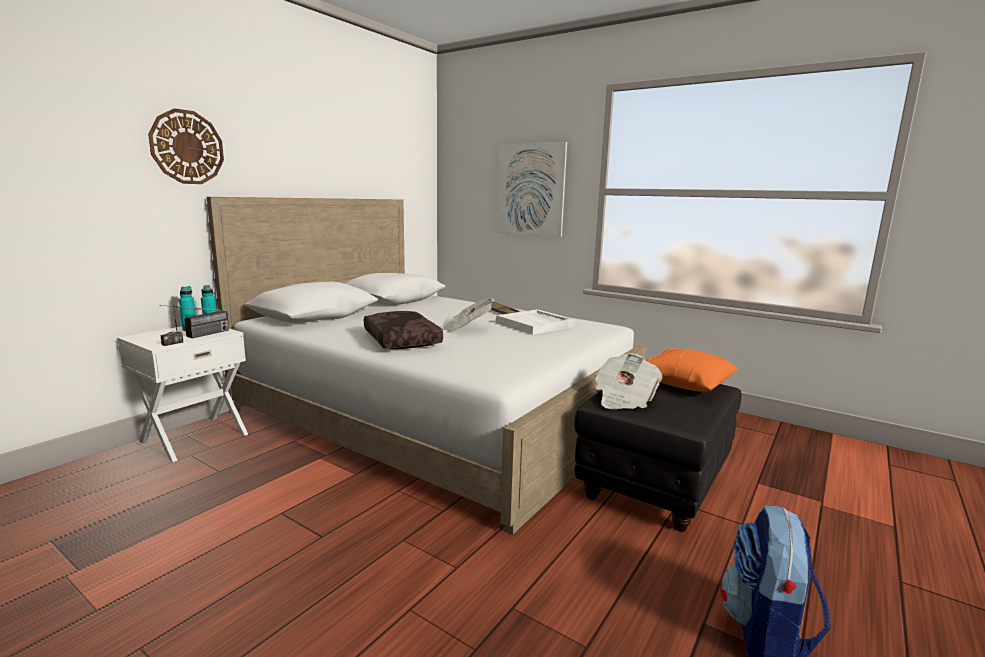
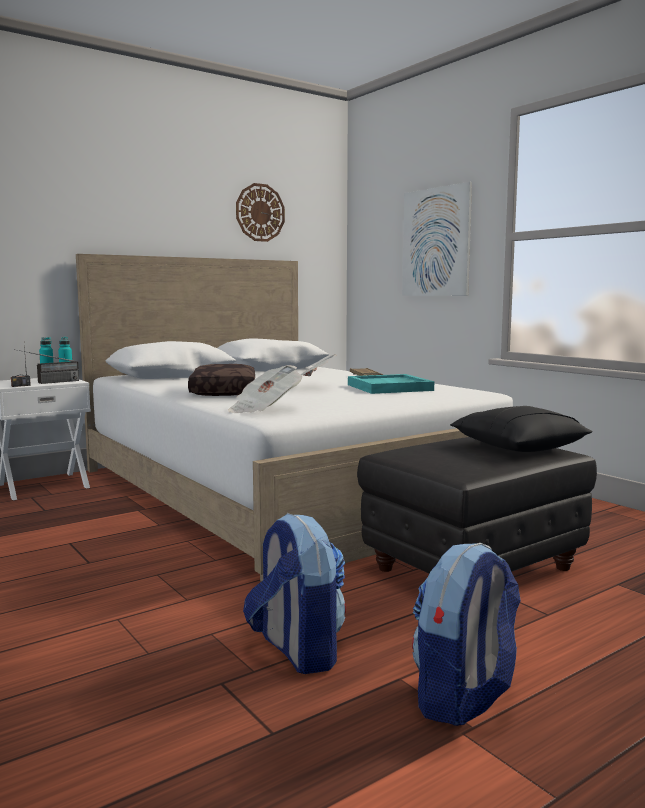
camera: 20 degrees right, 5 degrees down
wall clock [148,108,224,184] -> wall clock moved to [236,183,285,242]
white tray [496,309,575,335] -> turquoise tray [348,374,434,394]
newspaper [594,353,663,409] -> newspaper moved to [228,365,302,413]
orange pillow [646,348,738,392] -> black pillow [450,406,593,452]
none -> backpack [243,513,346,674]

